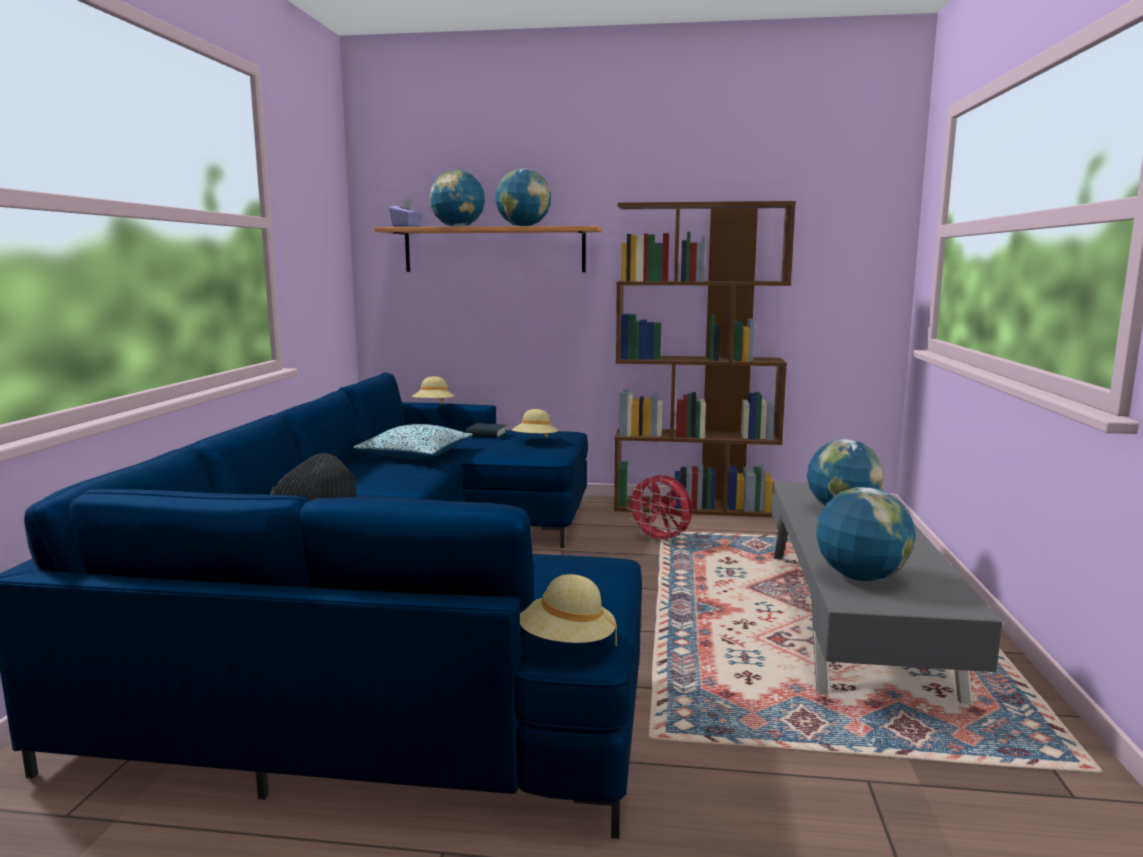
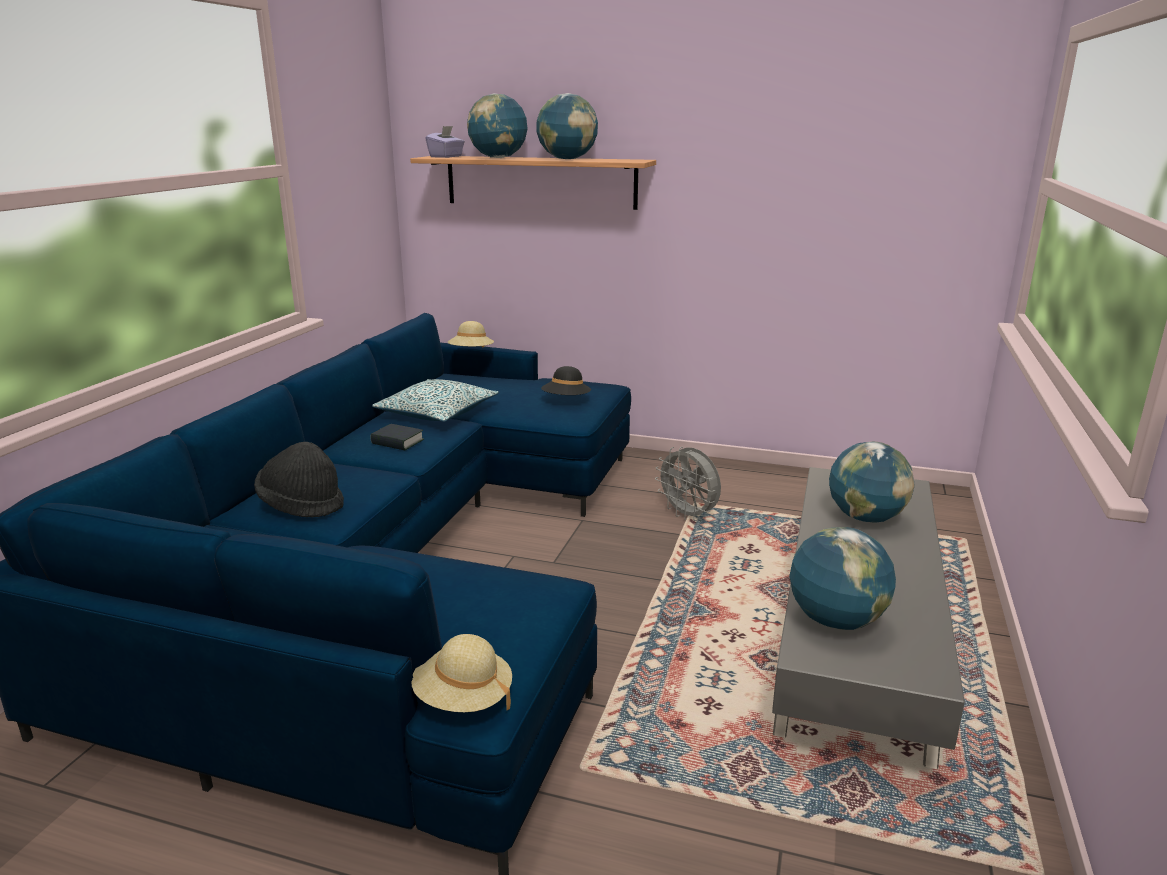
camera: 10 degrees right, 10 degrees up
book [466,423,507,438] -> book moved to [371,424,424,450]
beige hat [512,409,559,437] -> black hat [541,366,591,395]
brown bookcase [614,201,796,517] -> none
red fan [626,473,692,545] -> grey fan [655,447,721,521]

